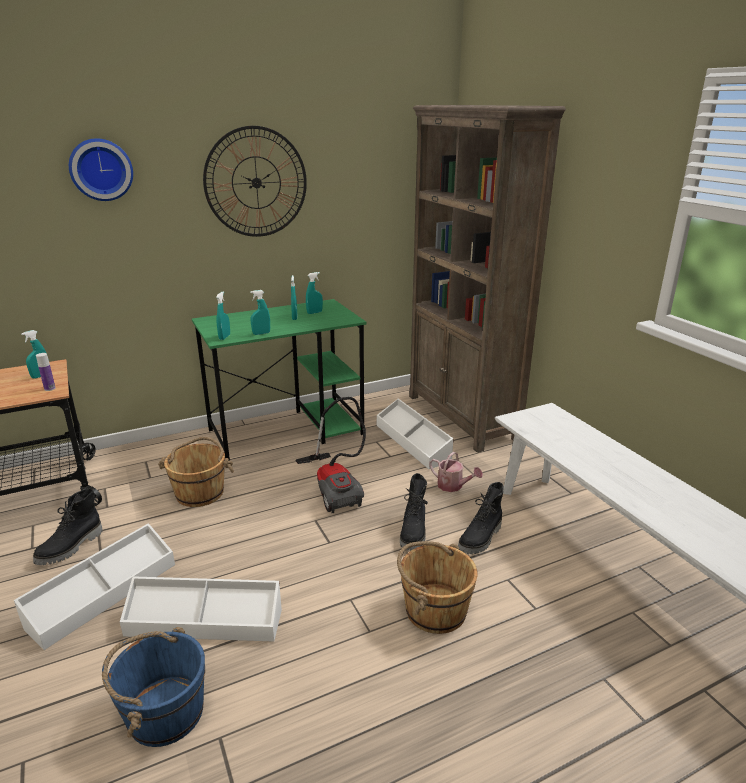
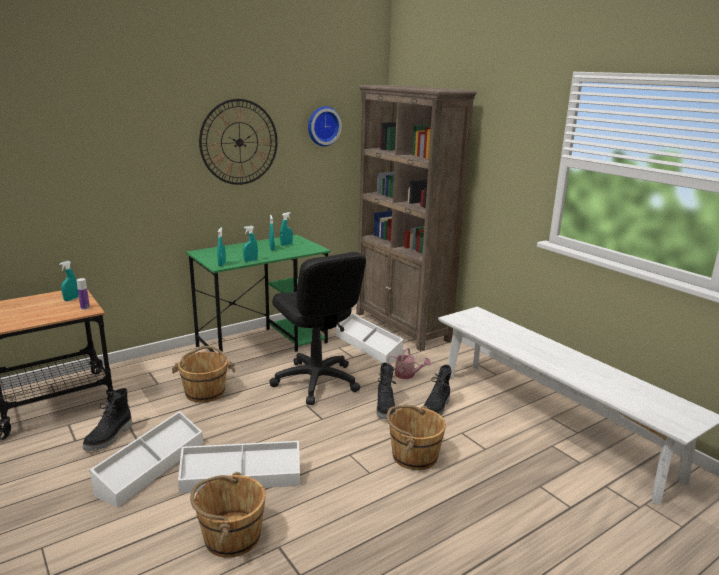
camera: 10 degrees left, 5 degrees down
wall clock [69,138,133,201] -> wall clock moved to [308,106,342,146]
blue bucket [102,627,205,747] -> brown bucket [190,472,266,558]
vacuum cleaner [296,397,366,513] -> black office chair [269,252,366,405]

